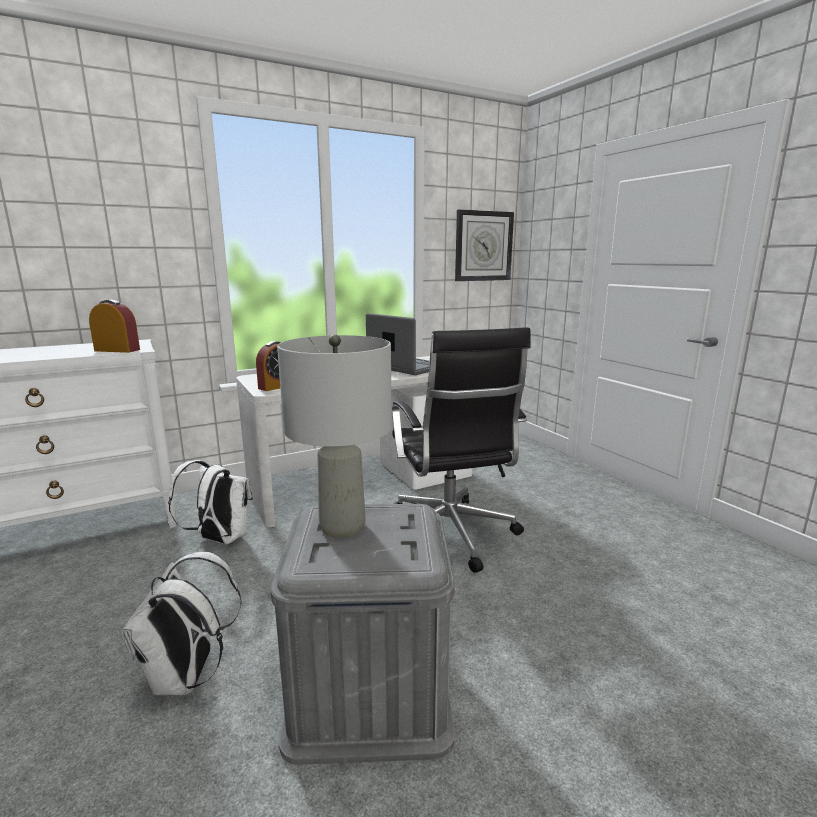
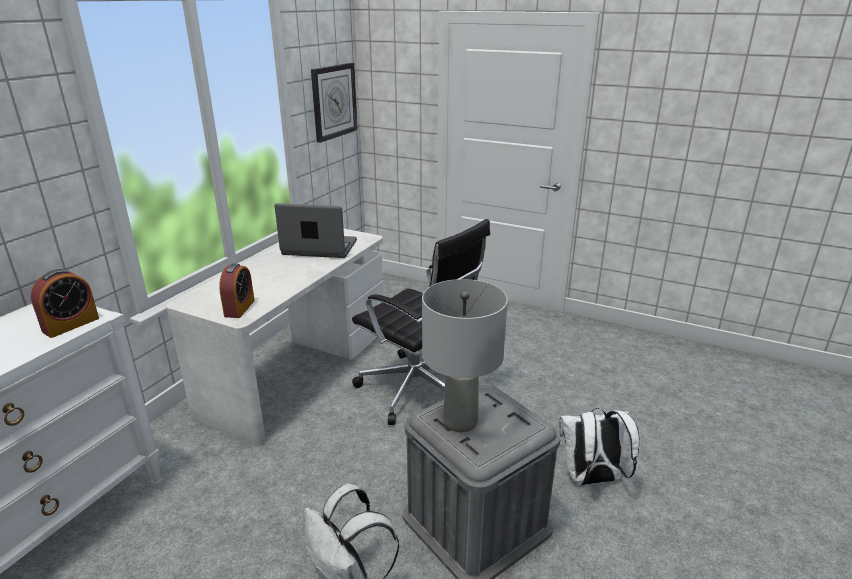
camera: 35 degrees left, 10 degrees up
alarm clock [89,300,140,353] -> alarm clock turned 150 degrees clockwise [31,269,99,338]
white backpack [168,460,253,544] -> white backpack moved to [559,408,639,485]

